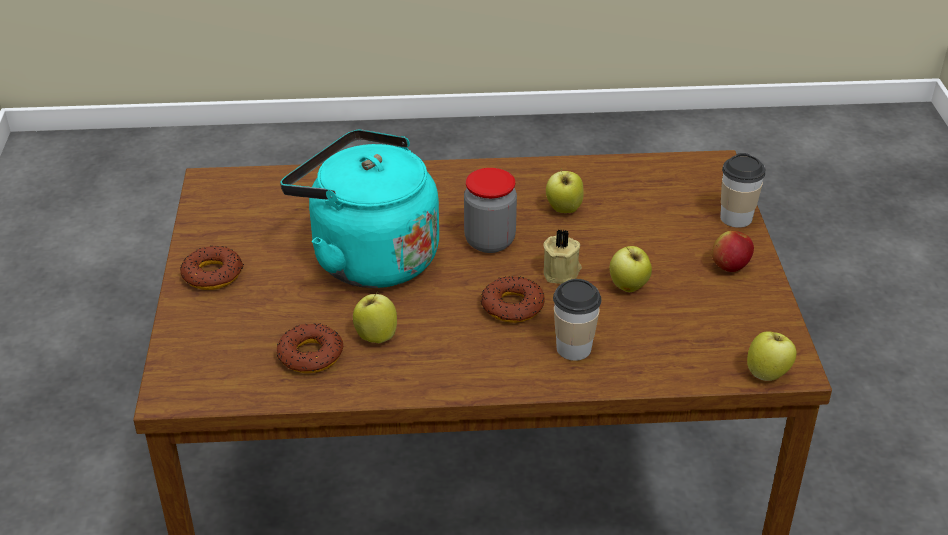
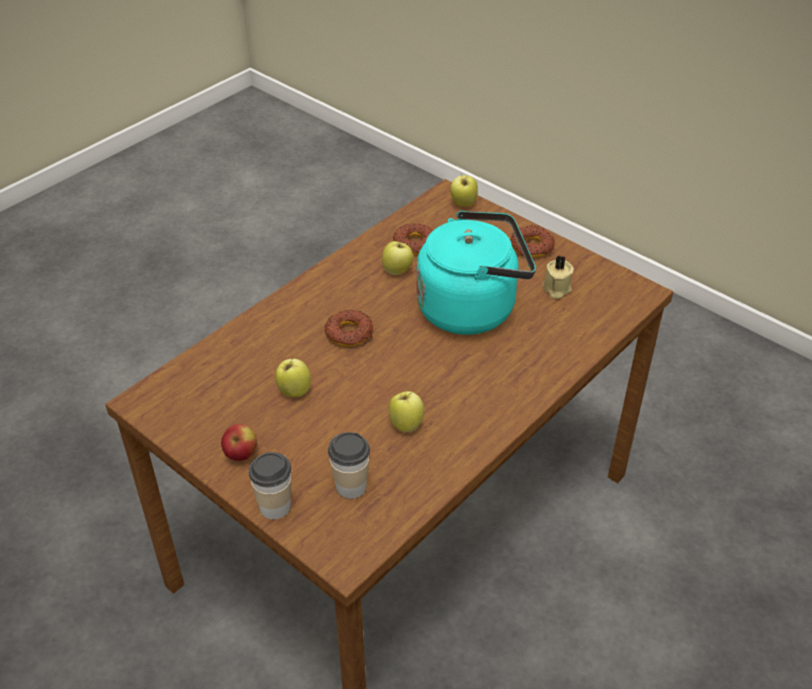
camera: 135 degrees right, 5 degrees up
jar [464,168,517,253] -> none
beige candle [543,229,582,284] -> beige candle moved to [542,255,574,299]
cup [553,279,602,361] -> cup moved to [328,432,370,499]
apple [747,331,796,381] -> apple moved to [450,173,478,207]

